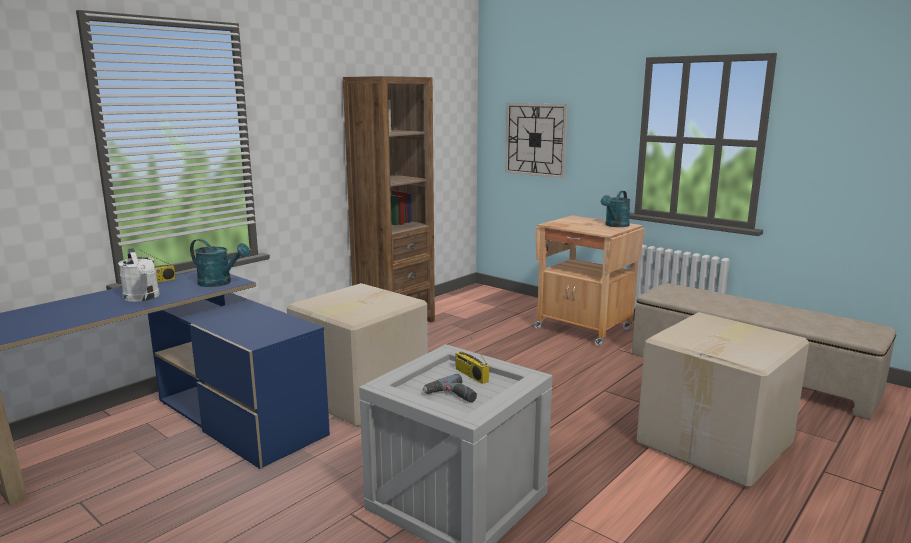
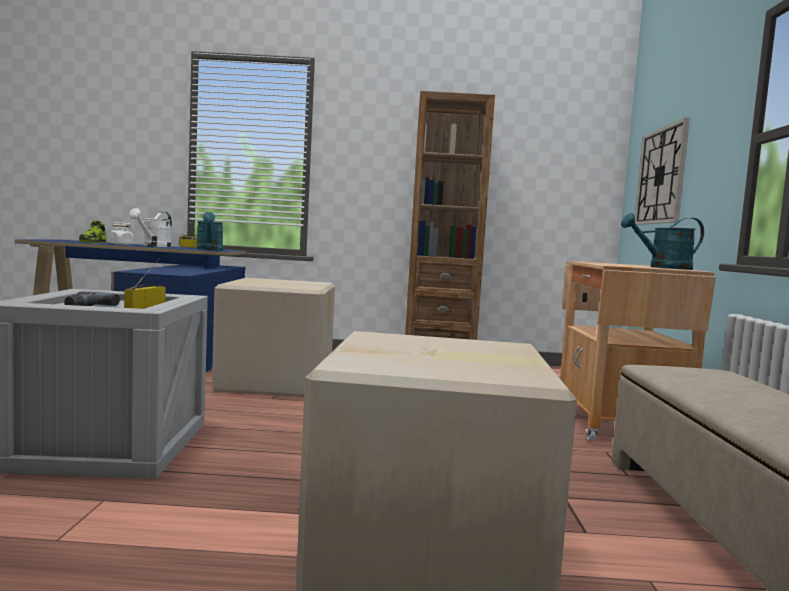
camera: 50 degrees right, 10 degrees down
none -> shoe [79,220,106,243]
none -> white jar [109,222,134,245]

